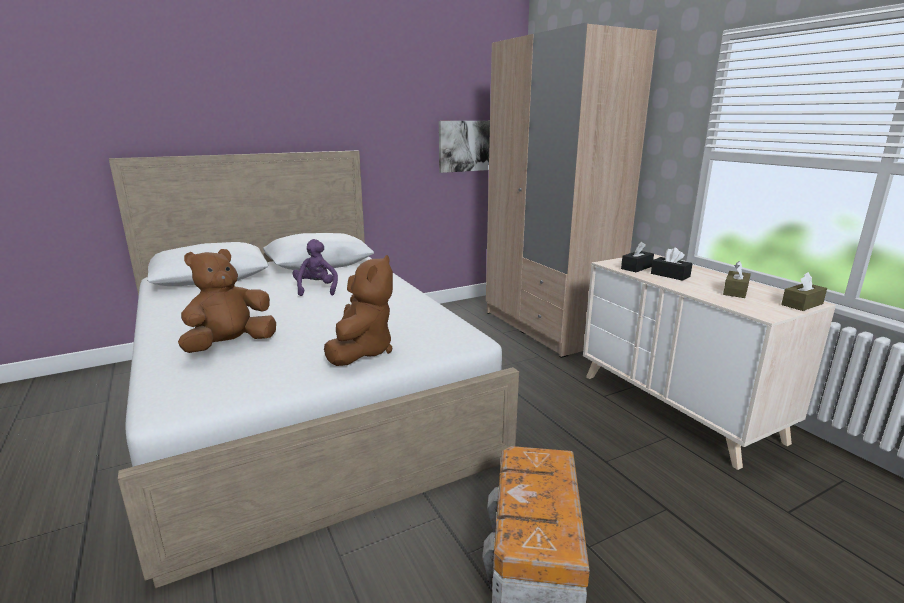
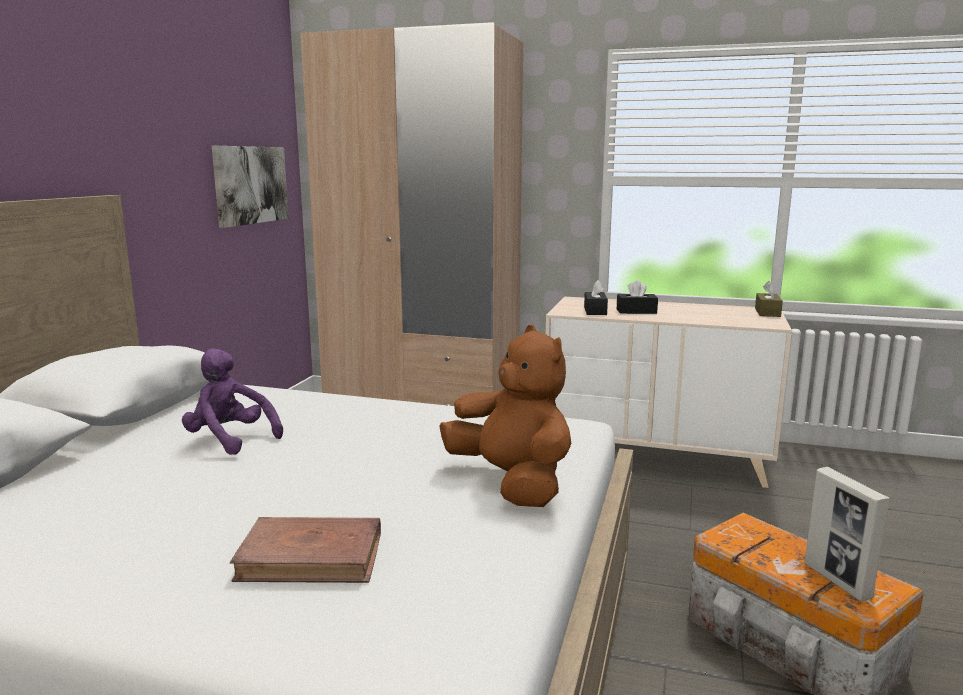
camera: 45 degrees left, 5 degrees down
brown plush toy [178,249,276,353] -> brown book [230,517,381,583]
brown tissue box [723,261,751,298] -> none
none -> picture frame [804,467,890,602]

